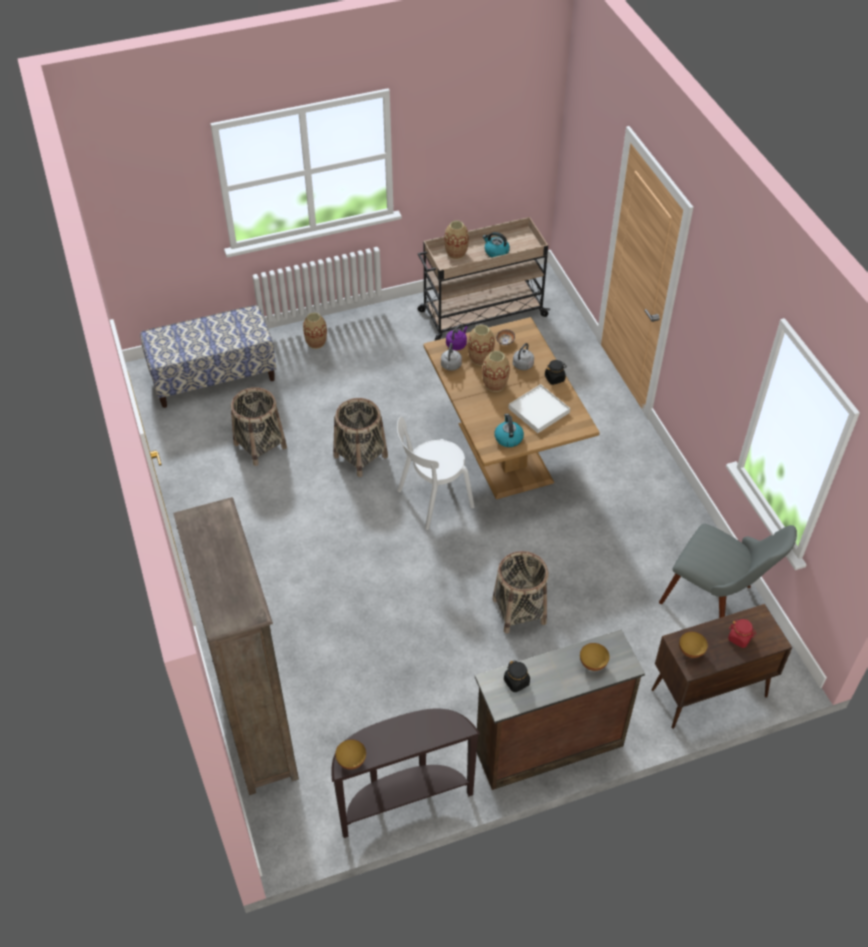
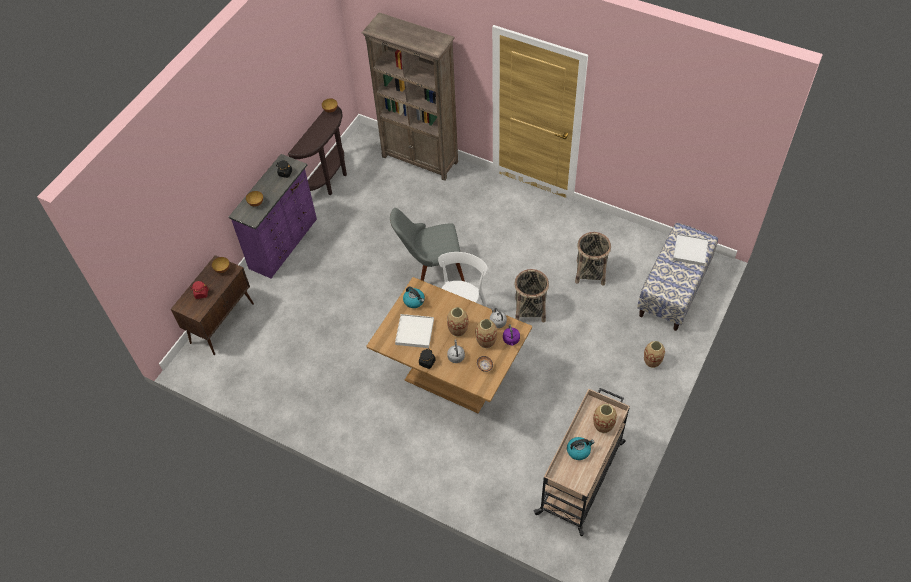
camera: 140 degrees right, 5 degrees up
brown dresser [475,630,645,790] -> purple dresser [229,154,317,278]
basket [492,551,548,634] -> none
grey chair [659,524,797,618] -> grey chair moved to [390,208,465,281]
none -> white tray [673,234,709,266]

